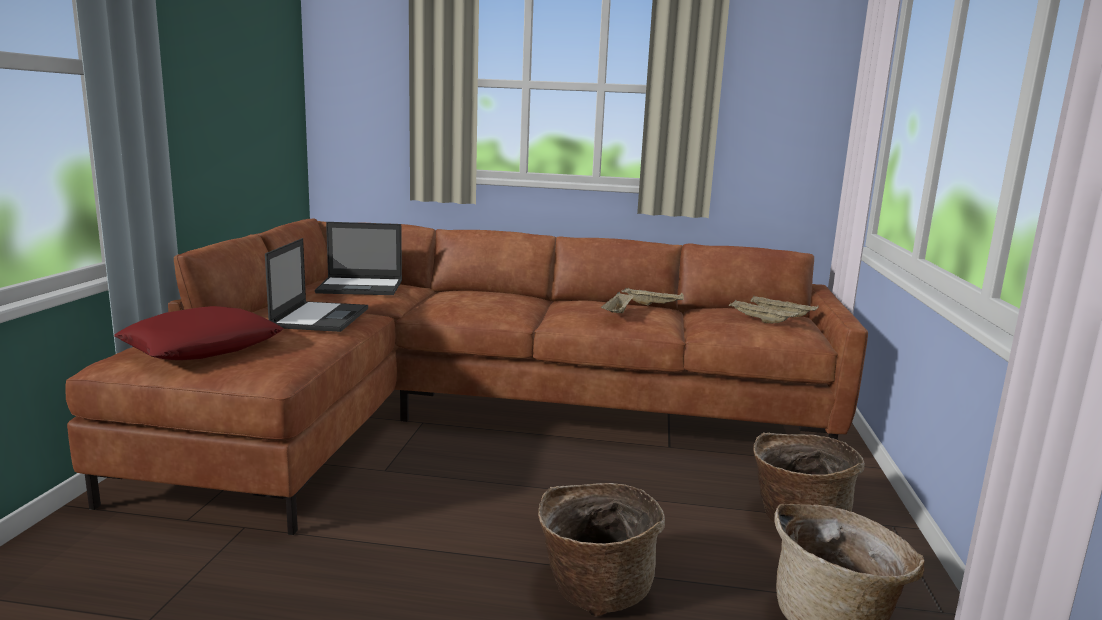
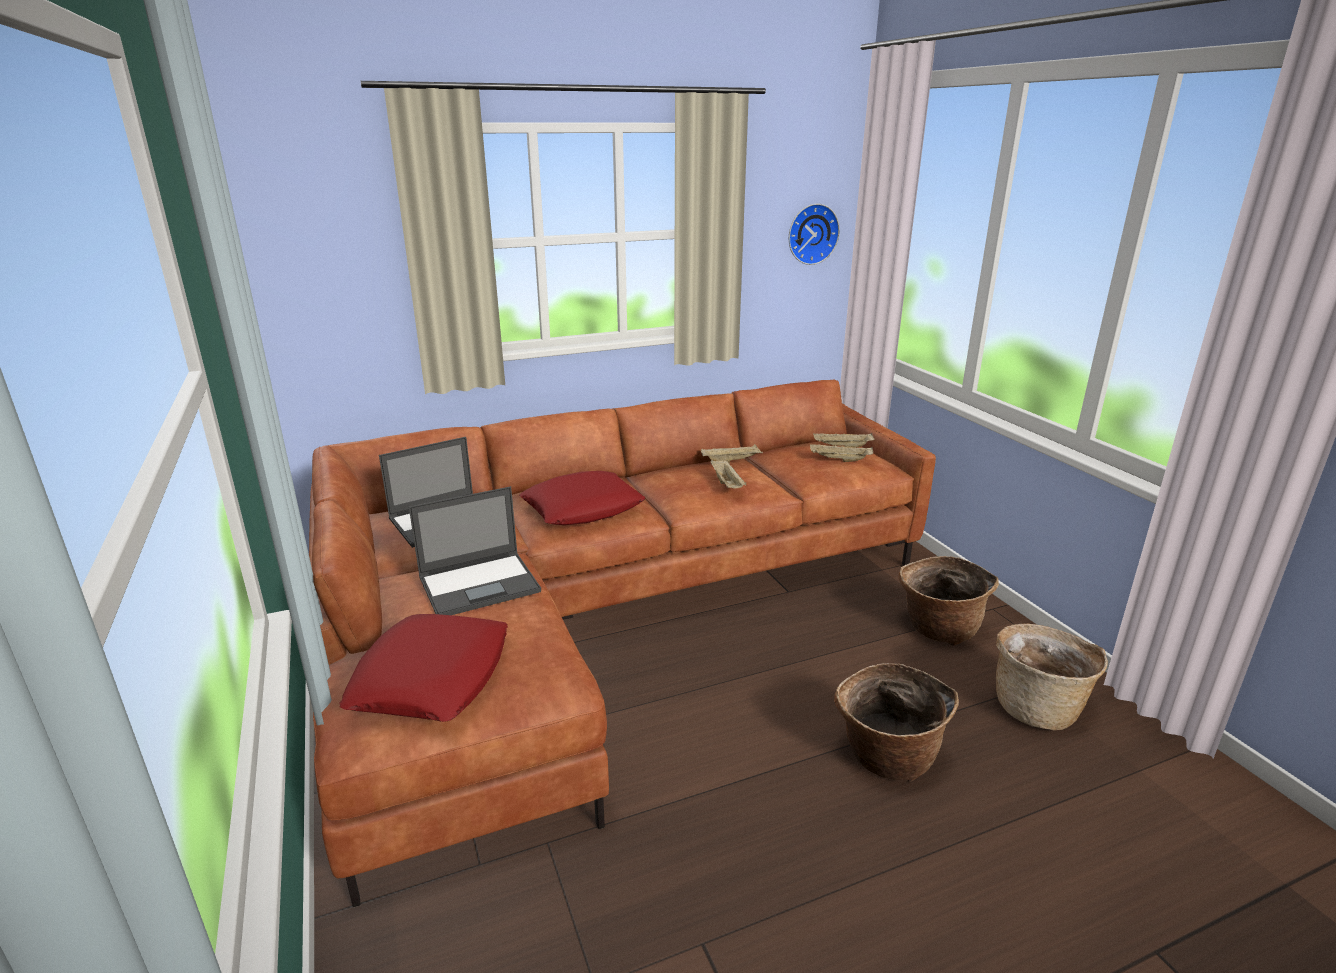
camera: 30 degrees left, 10 degrees up
laptop [265,238,368,332] -> laptop turned 90 degrees clockwise [409,486,541,615]
none -> red pillow [519,471,645,525]
none -> wall clock [789,203,840,265]

